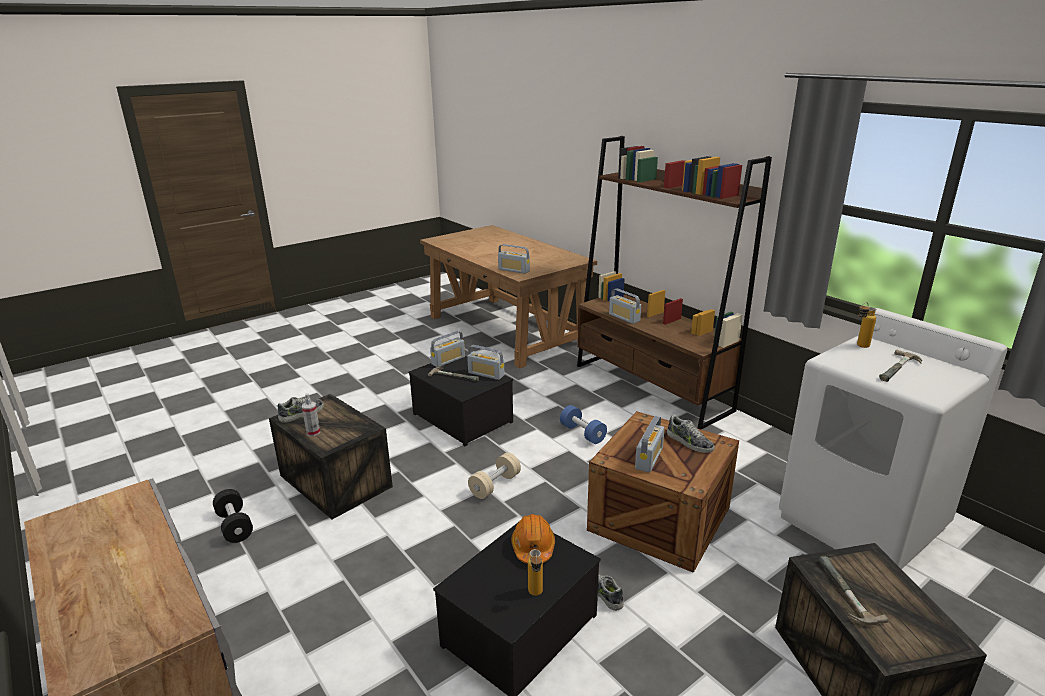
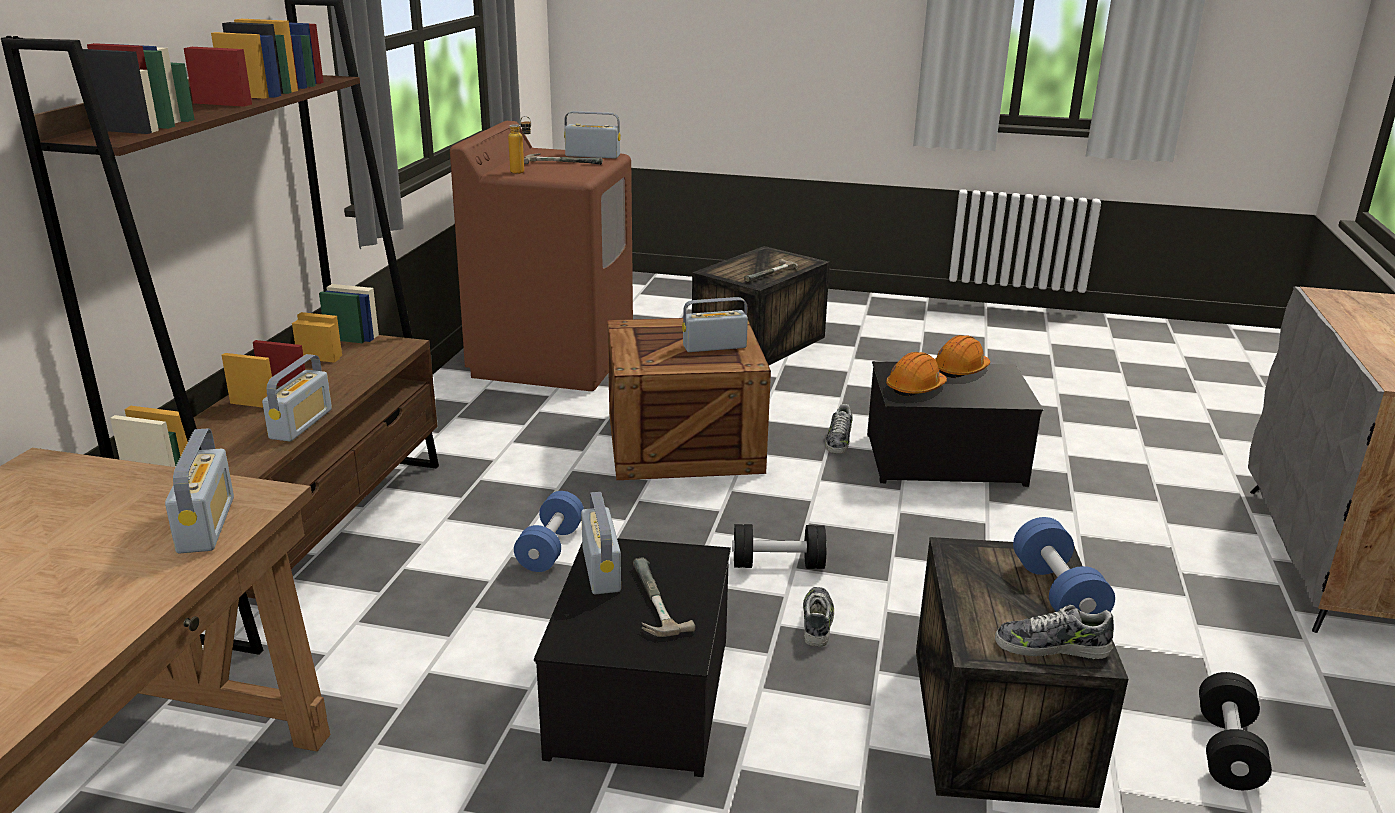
camera: 130 degrees left, 0 degrees up
spray bottle [302,393,320,436] -> blue dumbbell [1013,517,1115,614]
radio [430,331,465,367] -> radio moved to [564,111,621,159]
beige dumbbell [468,452,521,499] -> black dumbbell [732,524,827,569]
bottle [528,549,543,596] -> orange hard hat [935,335,990,378]
shoe [667,414,715,453] -> shoe moved to [803,587,834,647]
white washing machine [779,308,1008,569] -> brown washing machine [450,121,633,391]

